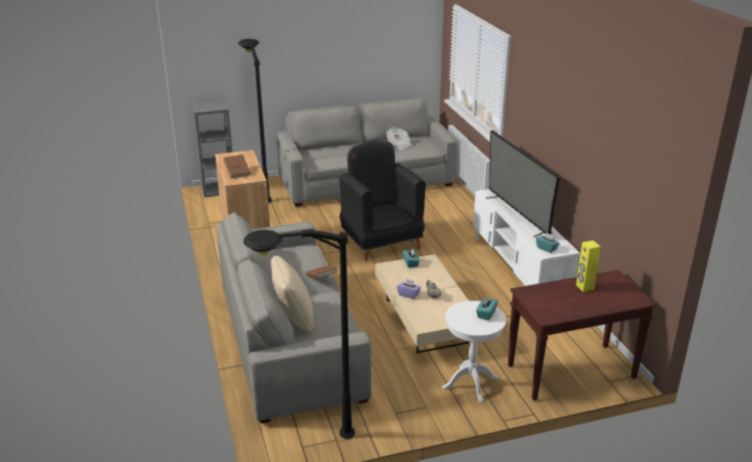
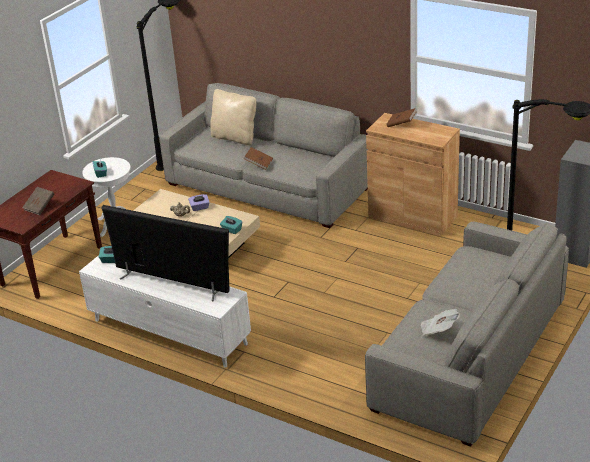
camera: 140 degrees right, 5 degrees up
black armchair [339,140,426,261] -> none
yellow speaker [576,240,601,292] -> brown book [22,187,54,215]

